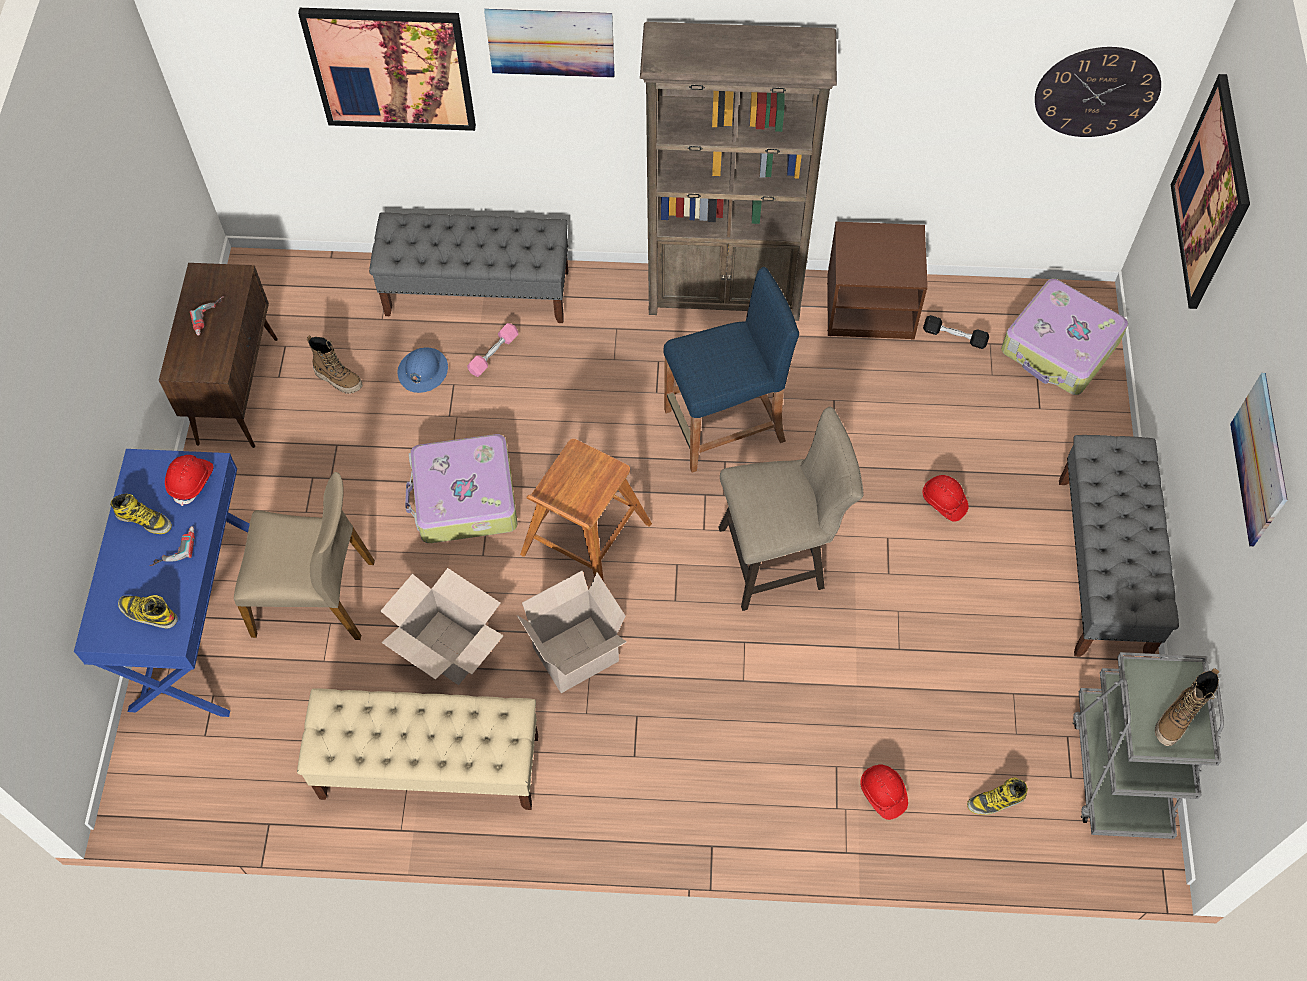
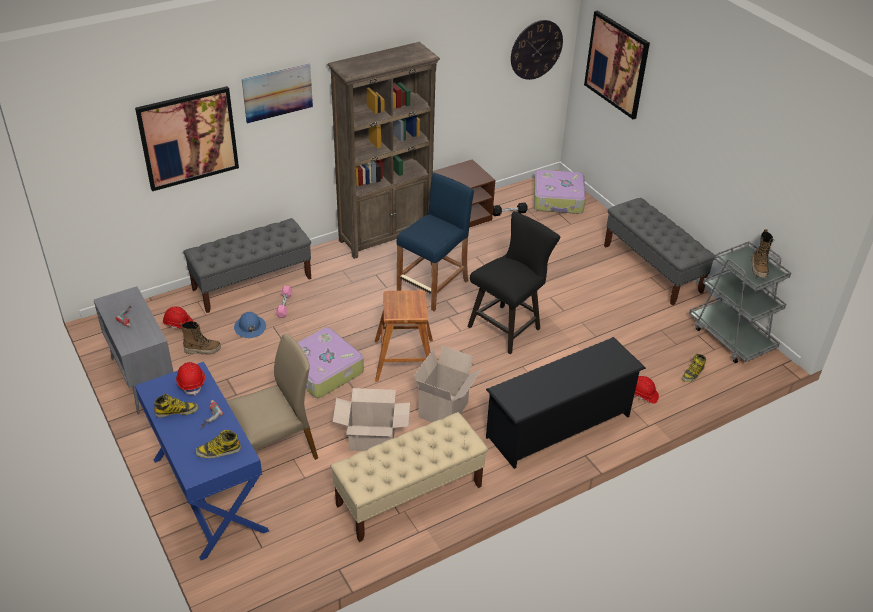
camera: 35 degrees left, 20 degrees down
brown cabinet [159,263,278,448] -> grey cabinet [94,286,174,414]
beige stool [719,406,863,611] -> black stool [467,211,560,354]
red hard hat [923,475,969,522] -> red hard hat moved to [163,306,194,329]
picture [1230,373,1287,547] -> none
none -> black shoe rack [486,337,646,469]

